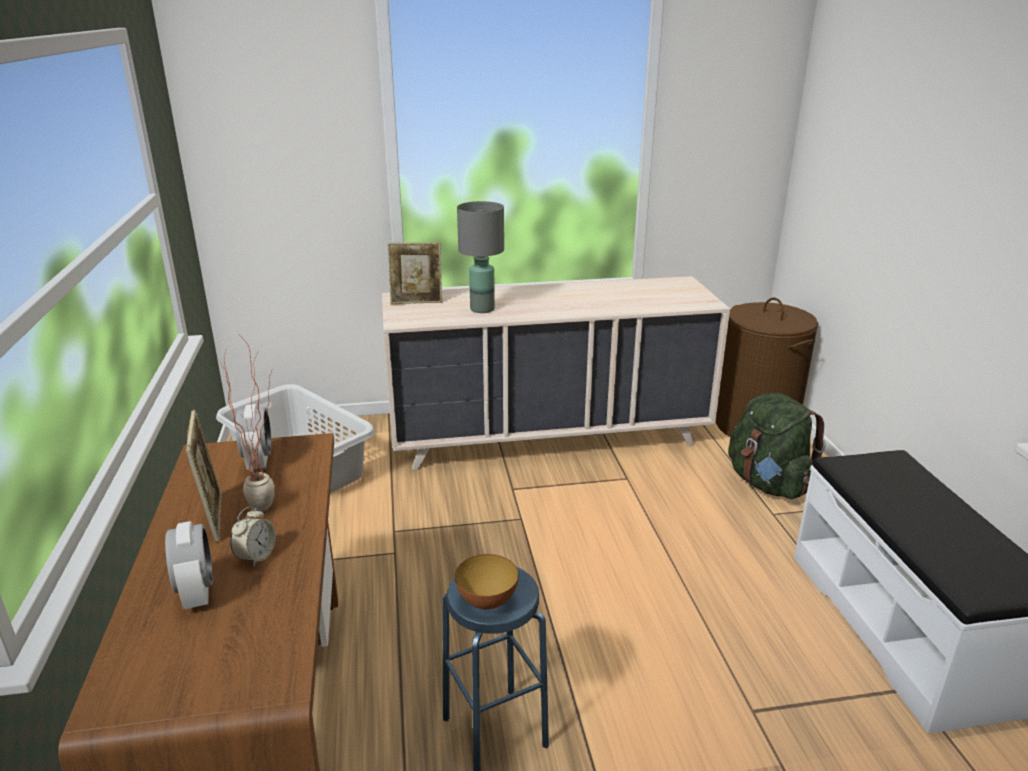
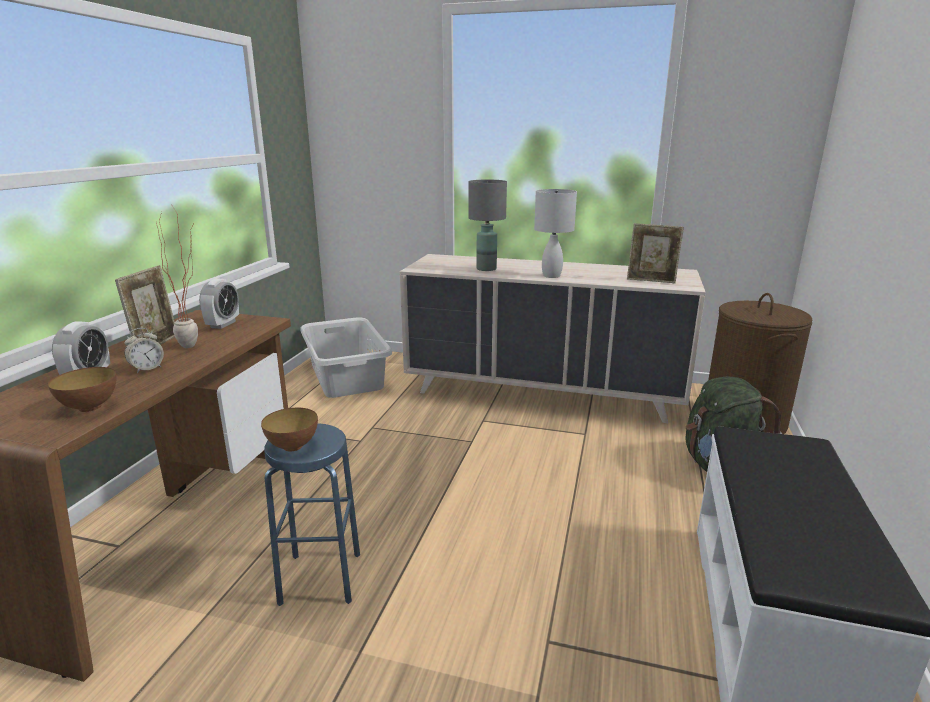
camera: 25 degrees right, 5 degrees down
picture frame [388,242,442,304] -> picture frame moved to [627,223,684,283]
none -> bowl [48,367,117,412]
none -> white table lamp [534,189,577,278]

